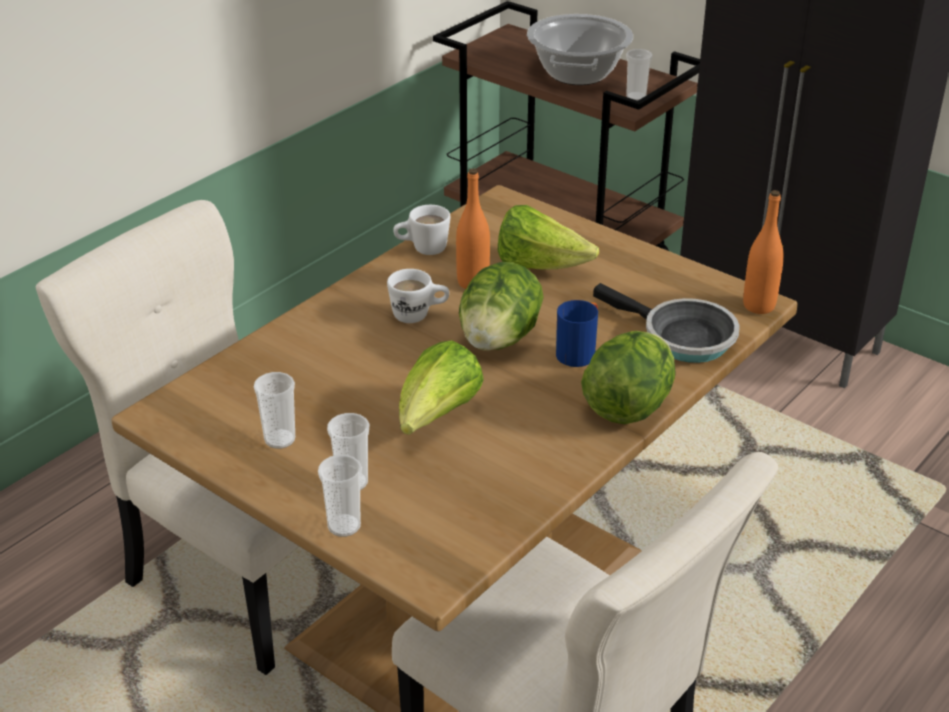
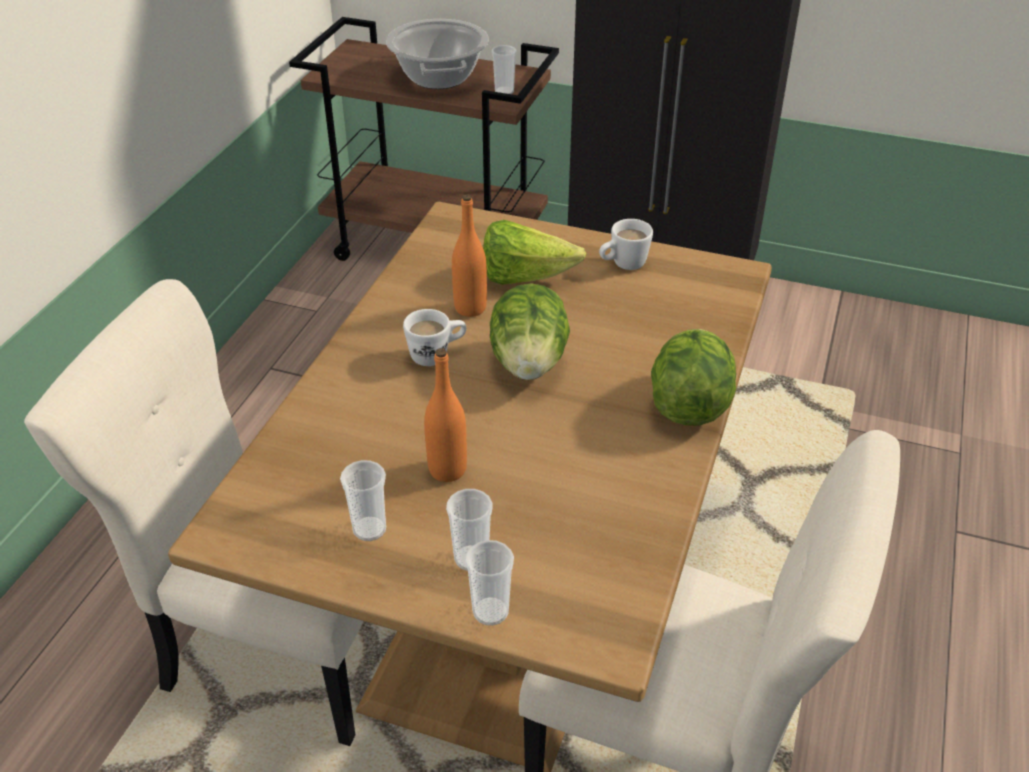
camera: 20 degrees left, 5 degrees up
white mug [393,205,450,255] -> white mug moved to [599,219,653,270]
lettuce [399,340,484,435] -> none
blue mug [556,300,598,367] -> none
frying pan [593,283,740,363] -> none
orange bottle [743,190,784,314] -> orange bottle moved to [424,348,467,482]

